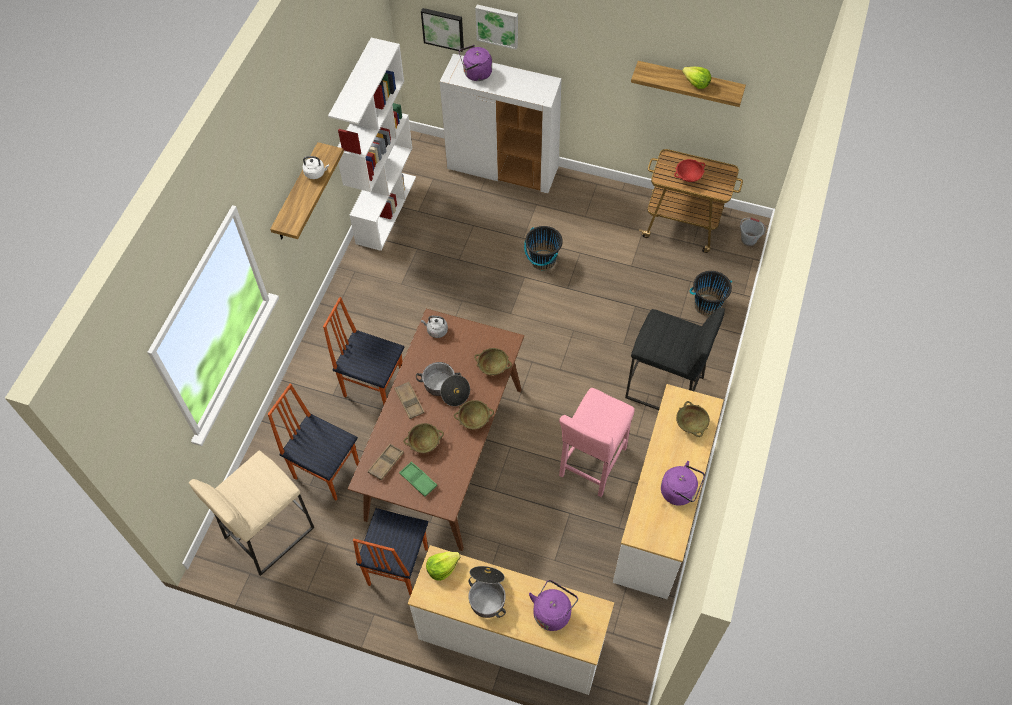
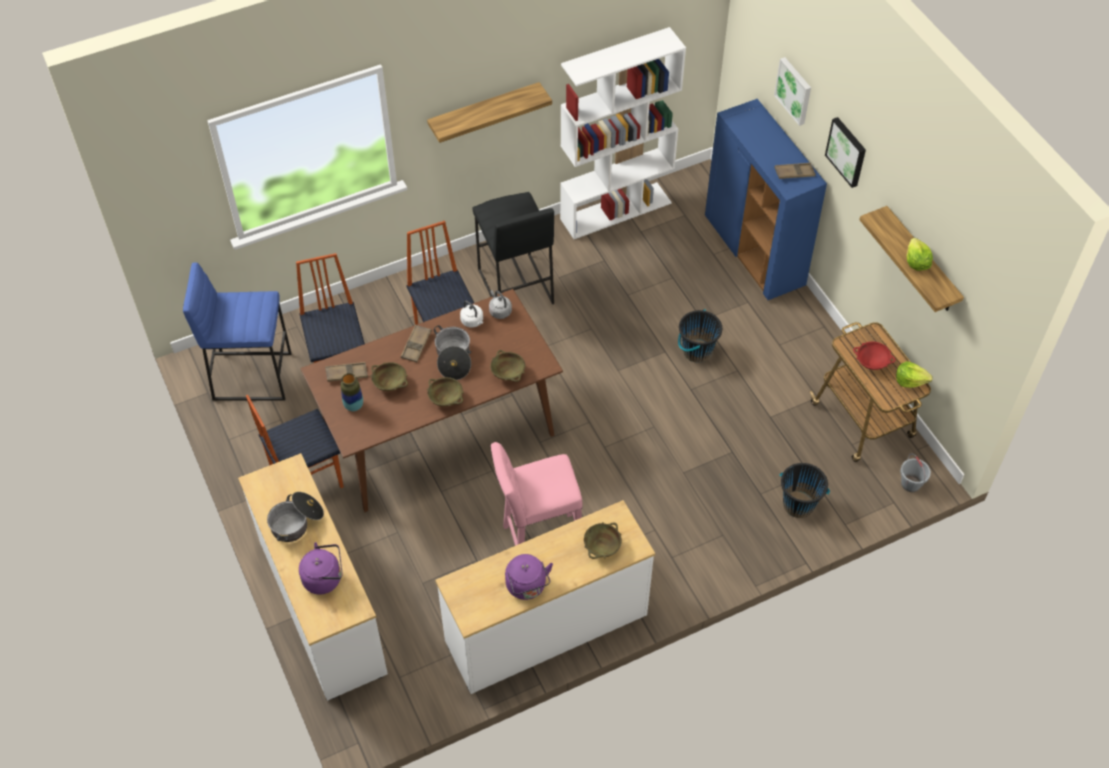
camera: 45 degrees right, 5 degrees down
beige stool [189,451,314,576] -> blue stool [183,263,292,401]
white kettle [303,156,329,179] -> white kettle moved to [460,301,483,327]
green tray [399,462,437,497] -> vase [341,373,363,411]
picture [421,8,464,52] -> picture moved to [825,117,866,188]
lettuce [426,552,461,581] -> lettuce moved to [896,361,933,388]
white cabinet [440,54,561,194] -> blue cabinet [705,99,827,300]
purple kettle [459,45,492,81] -> none
black stool [625,307,725,410] -> black stool moved to [472,192,554,305]
none -> brown tray [774,163,816,179]

